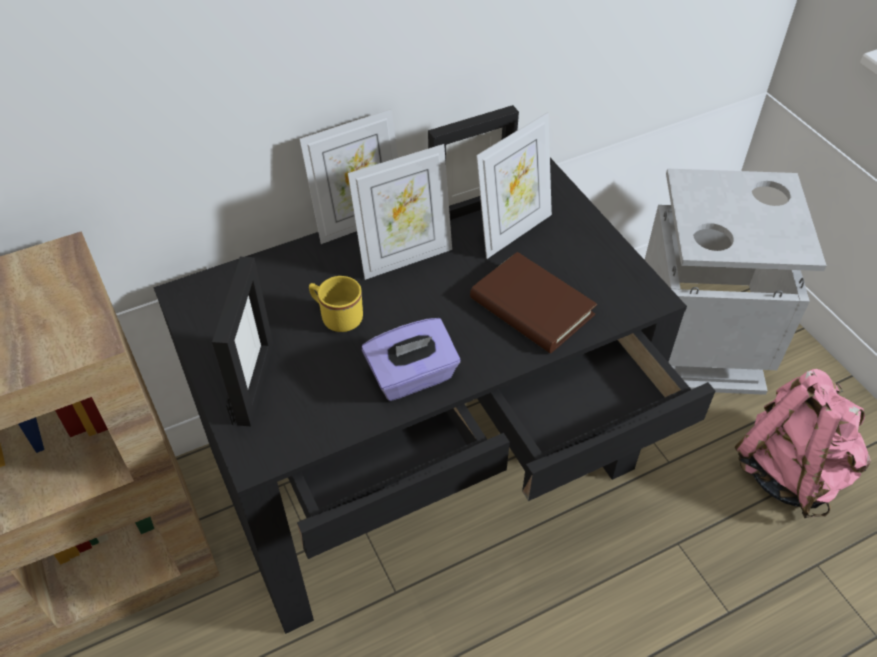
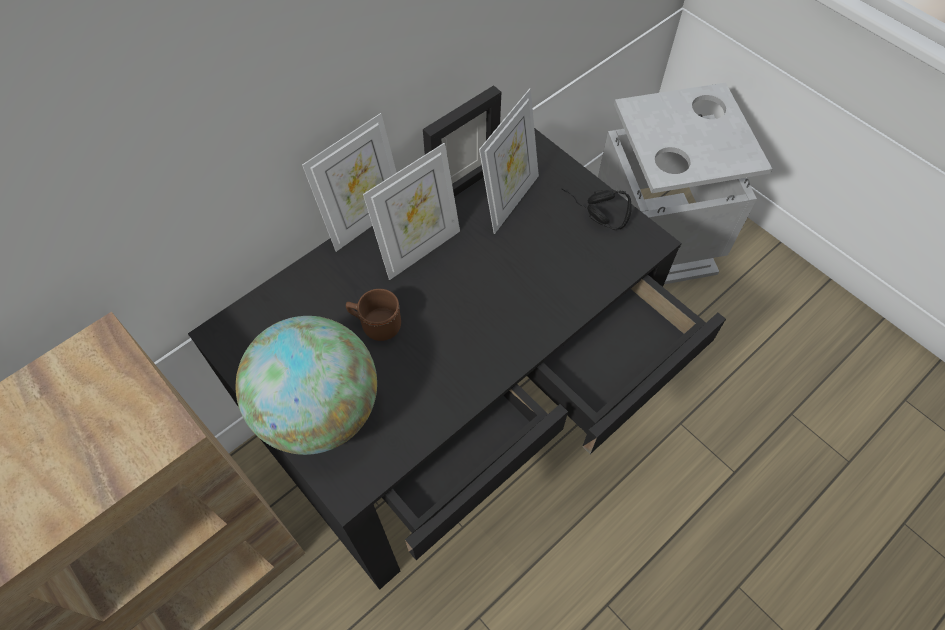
camera: 15 degrees left, 10 degrees up
picture frame [212,257,273,426] -> globe [236,316,377,455]
yellow mug [309,276,363,332] -> brown mug [346,289,401,341]
purple tissue box [362,318,460,401] -> none
brown book [470,252,597,353] -> none
pink backpack [735,369,871,518] -> none
none -> black headphones [561,188,632,231]

